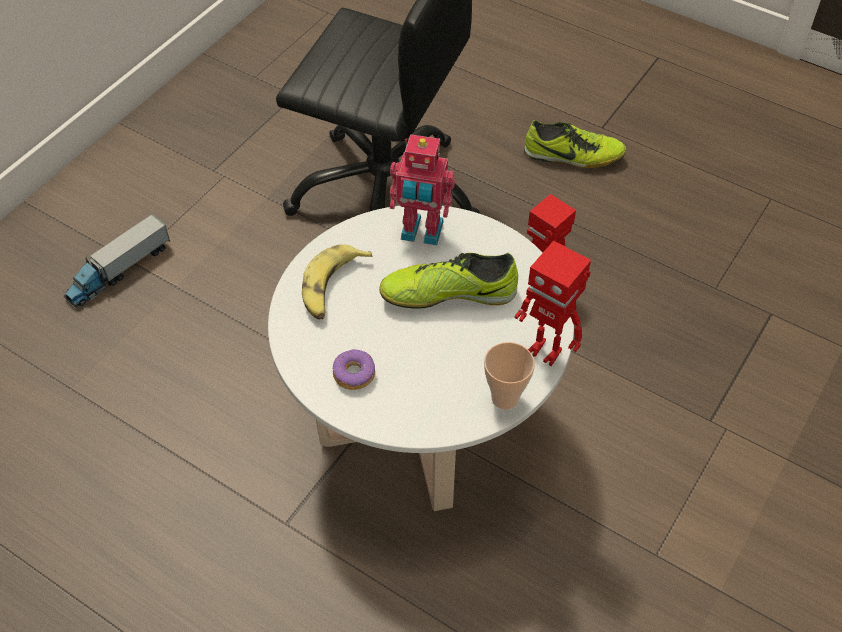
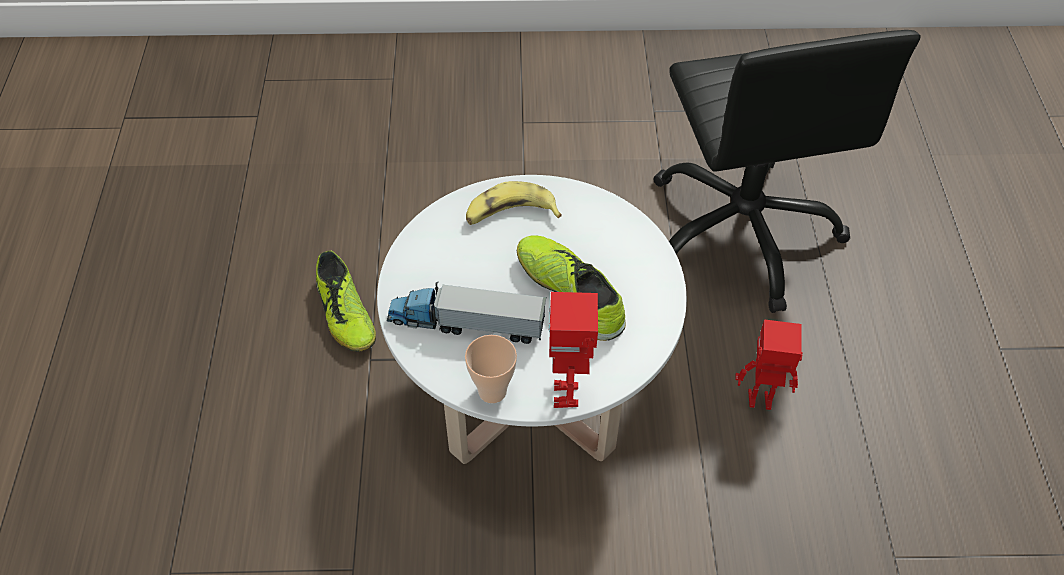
camera: 55 degrees right, 0 degrees up
toy truck [64,213,170,308] -> toy truck moved to [387,282,546,344]
donut [333,349,375,390] -> none
toy robot [390,134,455,245] -> none
shoe [524,120,626,168] -> shoe moved to [316,251,376,352]

